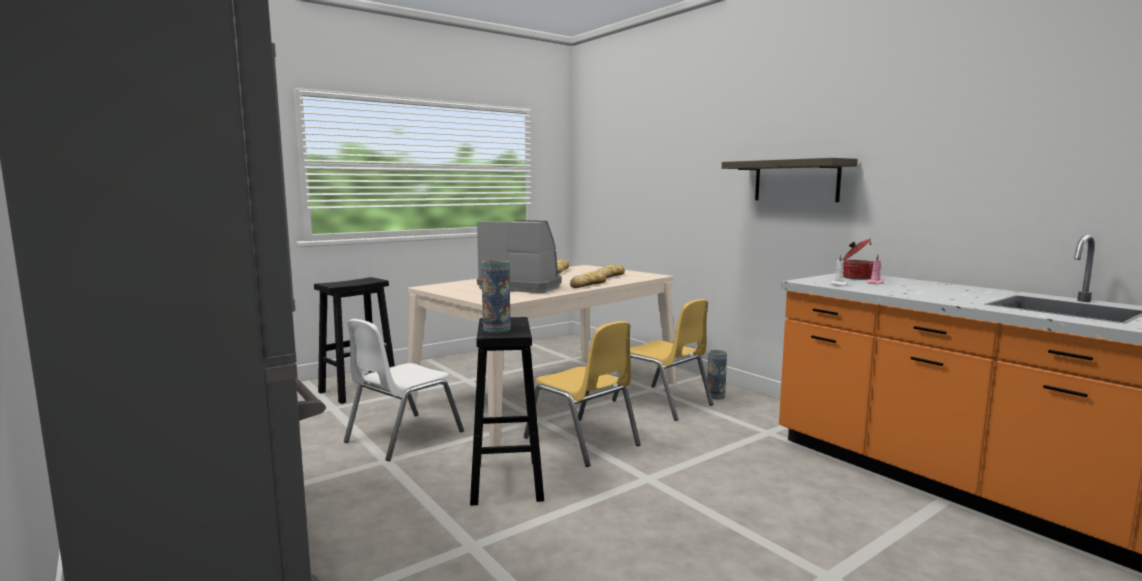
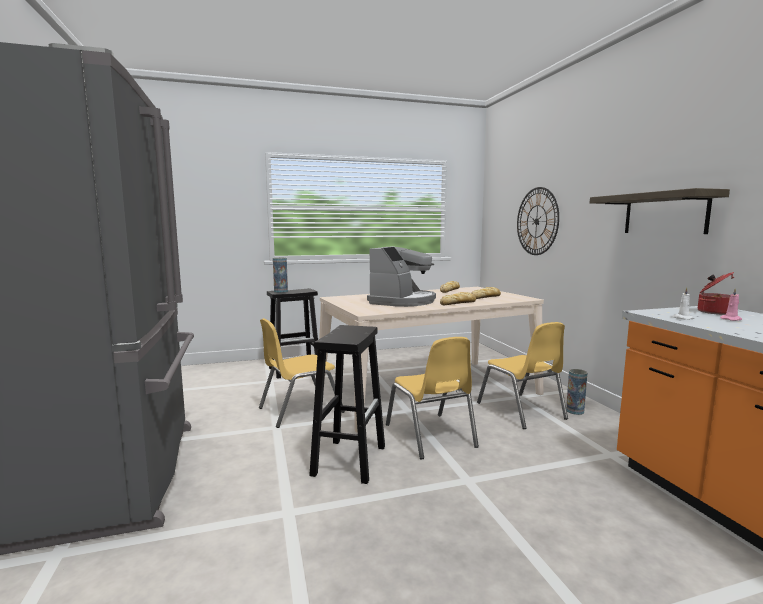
camera: 20 degrees right, 0 degrees up
white chair [344,319,464,461] -> yellow chair [259,318,345,428]
coffee machine [477,220,562,293] -> coffee machine turned 75 degrees clockwise [367,246,436,307]
vase [481,260,511,333] -> vase moved to [273,258,288,293]
none -> wall clock [517,187,559,255]

